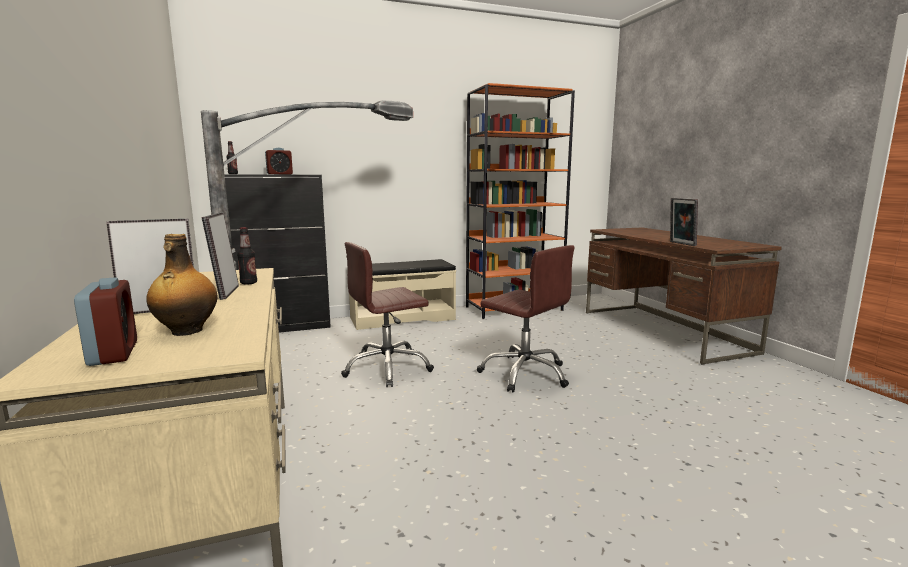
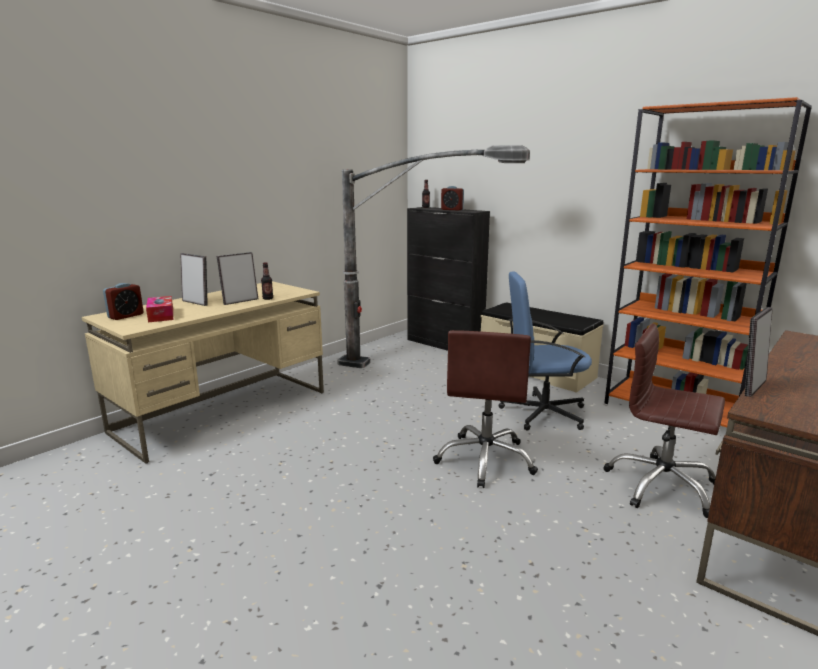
camera: 60 degrees right, 5 degrees up
bottle [146,234,218,336] -> tissue box [146,296,173,322]
brown office chair [341,242,434,387] -> brown office chair moved to [603,323,725,518]
none -> blue office chair [498,271,592,431]

